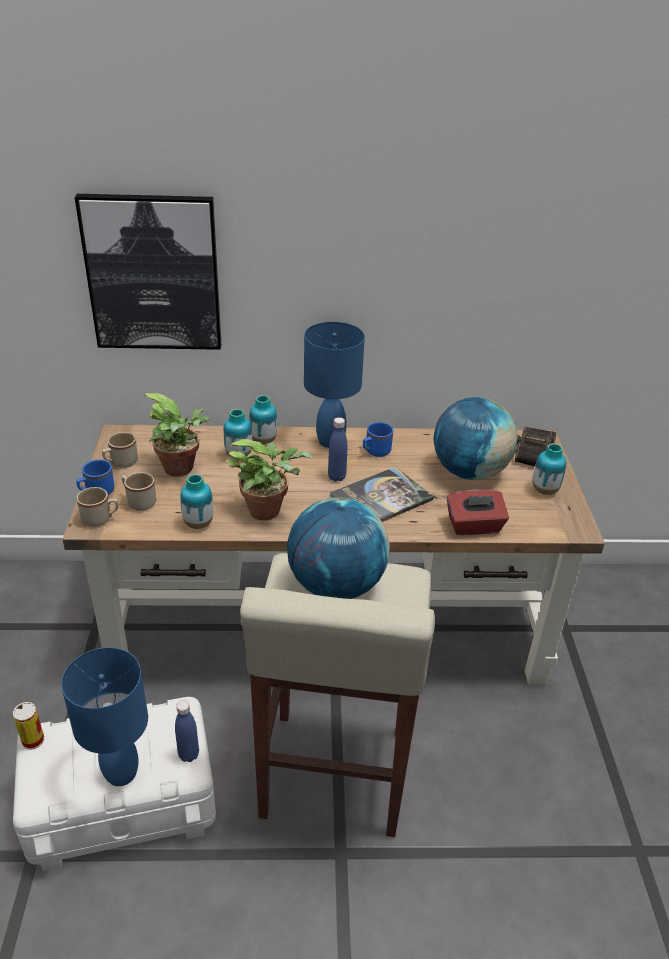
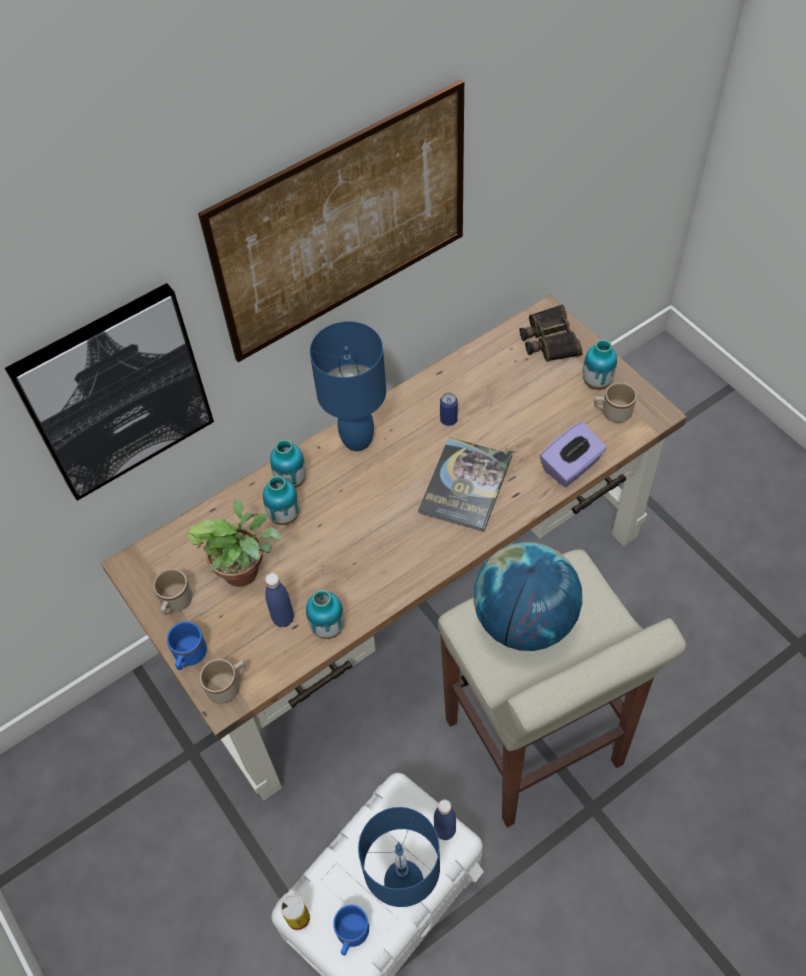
camera: 30 degrees left, 20 degrees up
beige mug [122,472,156,511] -> beige mug moved to [594,383,637,423]
potted plant [226,439,312,520] -> none
blue bottle [328,417,347,482] -> blue bottle moved to [265,573,294,627]
blue mug [363,422,393,457] -> blue mug moved to [333,905,369,956]
globe [433,397,518,480] -> none
red tissue box [447,490,509,535] -> purple tissue box [540,422,607,487]
none -> picture [198,80,464,362]
none -> can [440,392,458,426]

